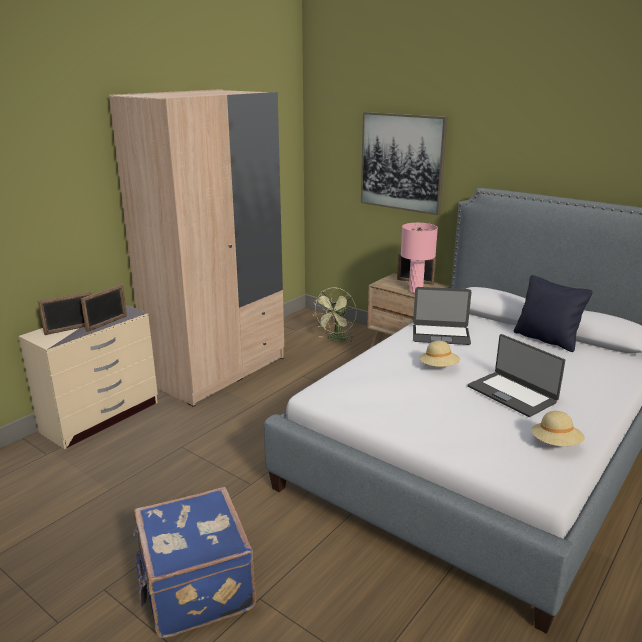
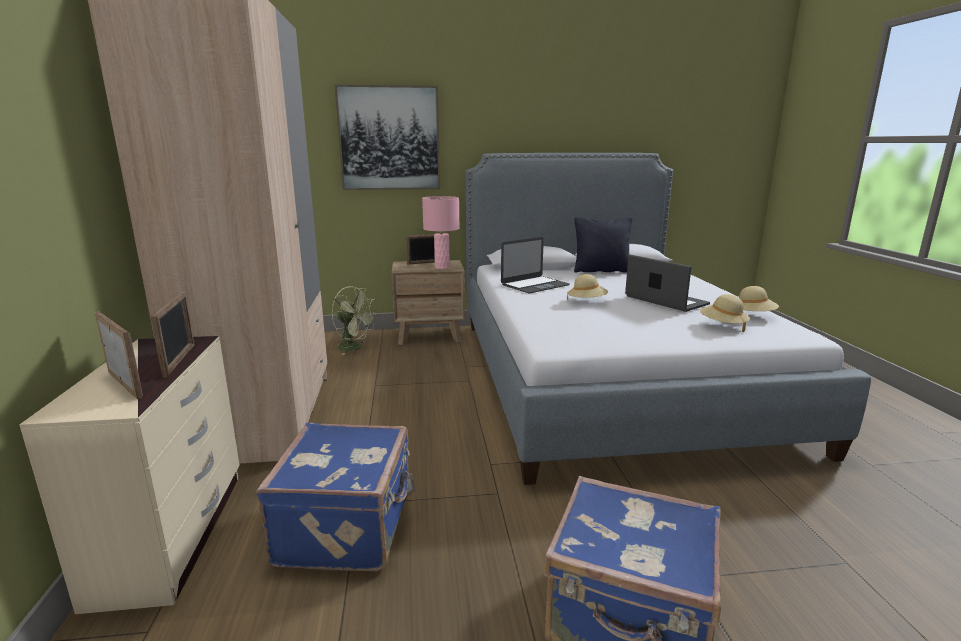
camera: 45 degrees left, 5 degrees down
picture frame [38,292,92,335] -> picture frame turned 60 degrees counterclockwise [95,312,143,399]
green fan [312,288,357,342] -> green fan turned 45 degrees counterclockwise [332,286,377,355]
laptop [468,334,565,417] -> laptop turned 135 degrees counterclockwise [625,255,710,312]
none -> blue suitcase [256,423,415,571]
none -> beige hat [700,294,750,332]

